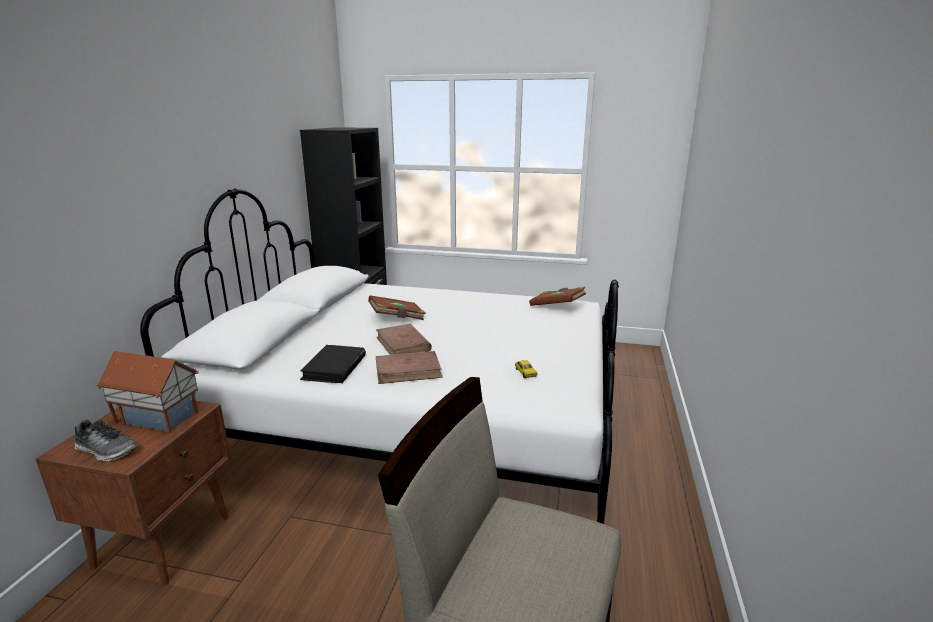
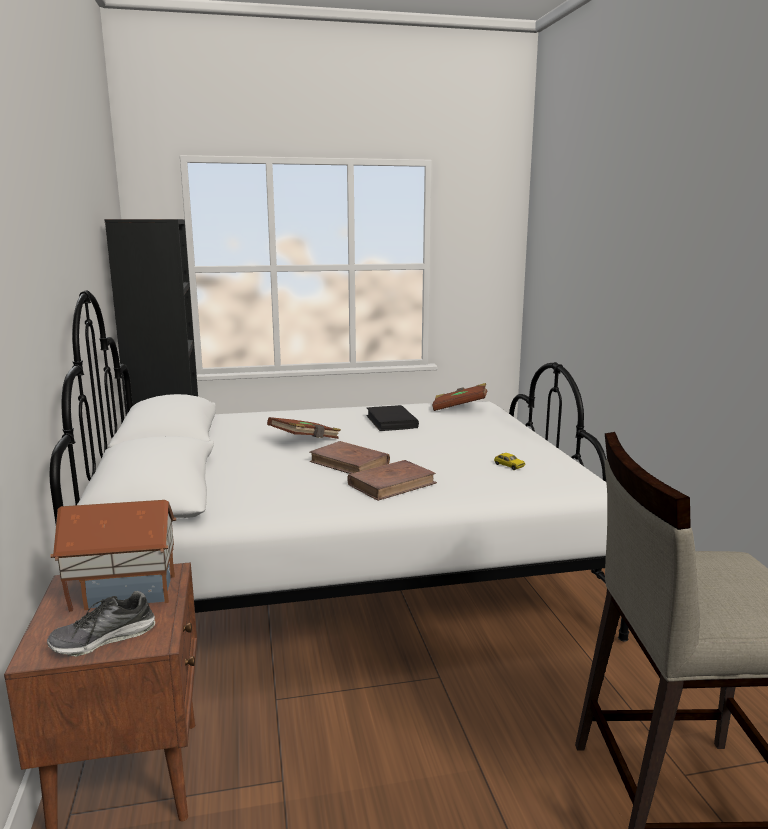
camera: 25 degrees left, 5 degrees down
shoe [74,420,136,461] -> shoe turned 150 degrees clockwise [47,591,155,657]
black book [300,345,366,383] -> black book moved to [367,405,419,431]

